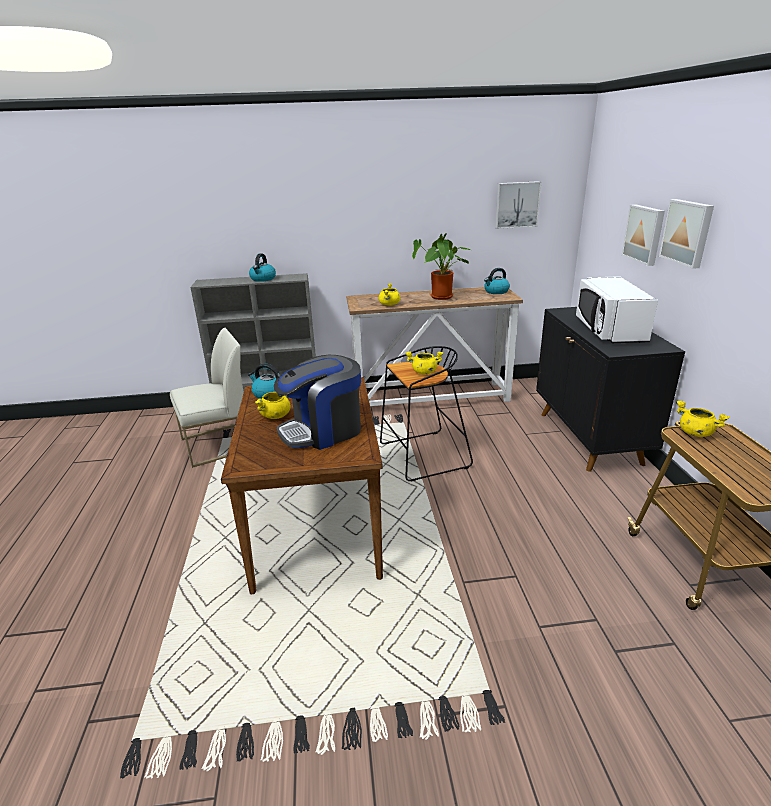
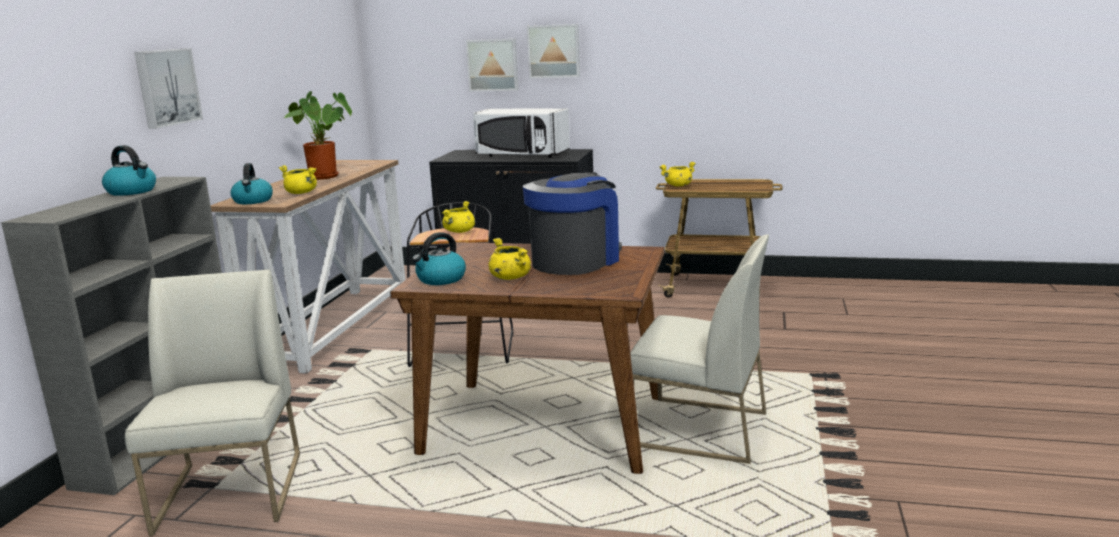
camera: 70 degrees left, 10 degrees down
coffee machine [274,355,361,450] -> coffee machine turned 135 degrees counterclockwise [523,172,622,275]
kettle [484,268,510,294] -> kettle moved to [230,163,273,204]
picture [495,181,541,229] -> picture moved to [134,48,203,129]
none -> white chair [630,234,769,464]

